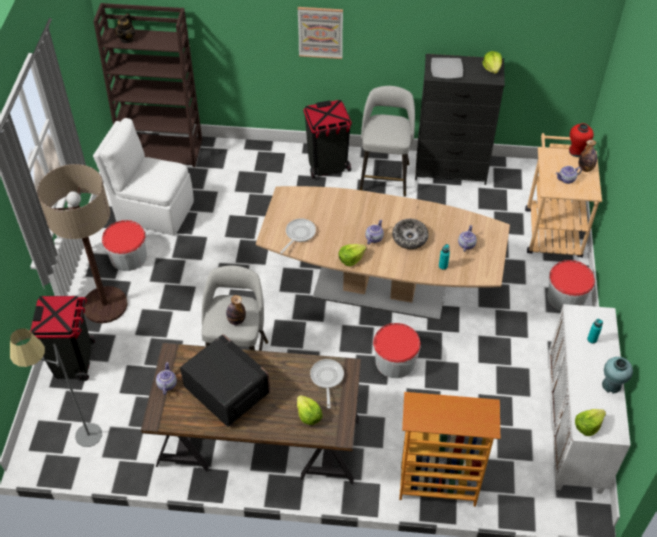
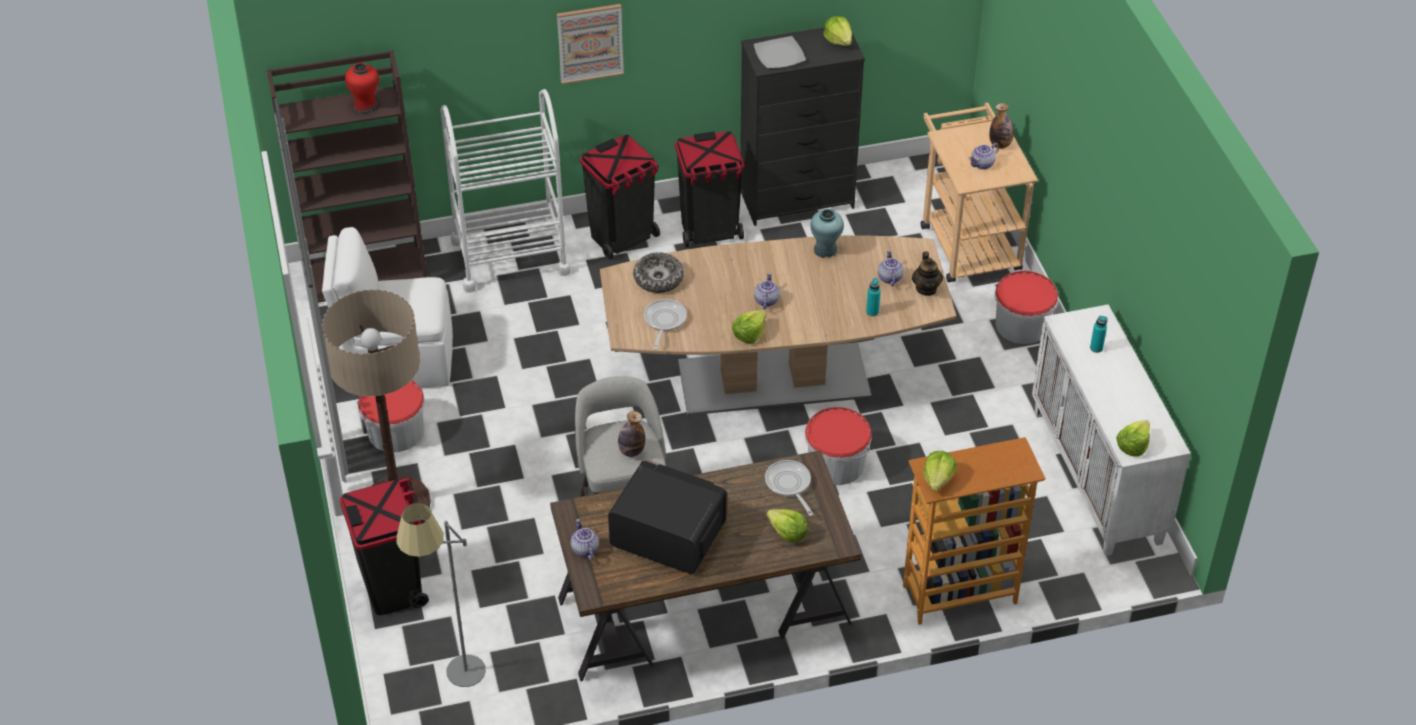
camera: 20 degrees left, 5 degrees down
teapot [115,13,135,43] -> teapot moved to [912,251,943,296]
grey stool [360,86,415,197] -> black trash can [675,131,744,247]
bowl [392,219,429,249] -> bowl moved to [633,252,684,293]
red vase [569,123,594,157] -> red vase moved to [345,62,379,113]
turquoise vase [602,357,633,394] -> turquoise vase moved to [810,209,844,258]
none -> white cart [440,89,571,293]
none -> lettuce [923,451,957,491]

